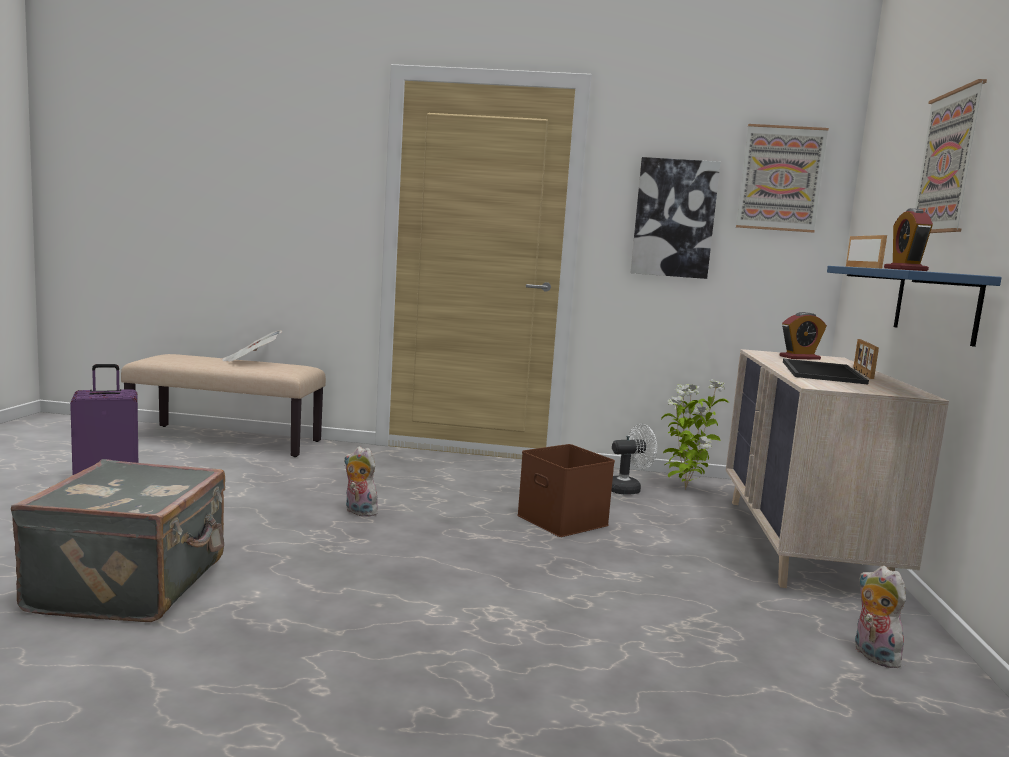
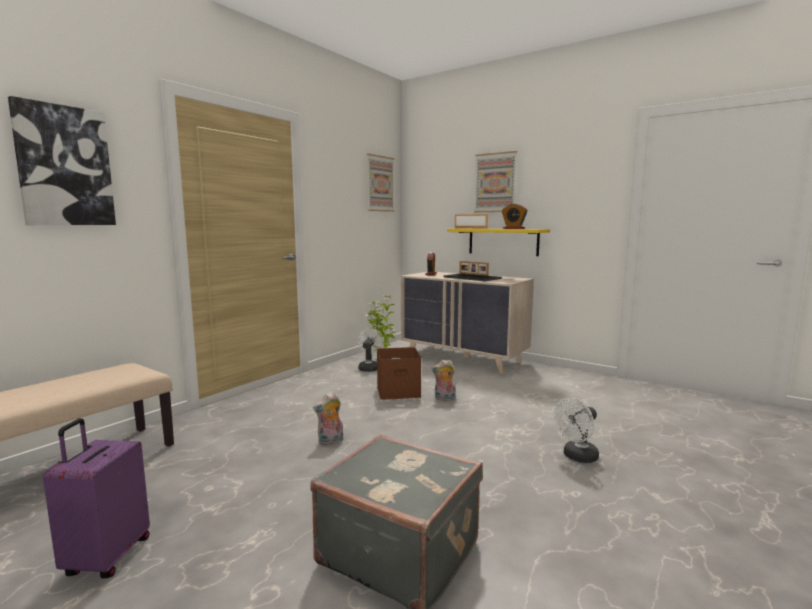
camera: 60 degrees left, 0 degrees up
newspaper [222,330,282,362] -> none
picture [631,157,720,279] -> picture moved to [8,96,116,225]
blue shelf [827,266,1002,347] -> yellow shelf [447,229,550,256]
plush toy [855,566,906,668] -> plush toy moved to [431,360,456,401]
none -> white fan [554,398,599,463]

